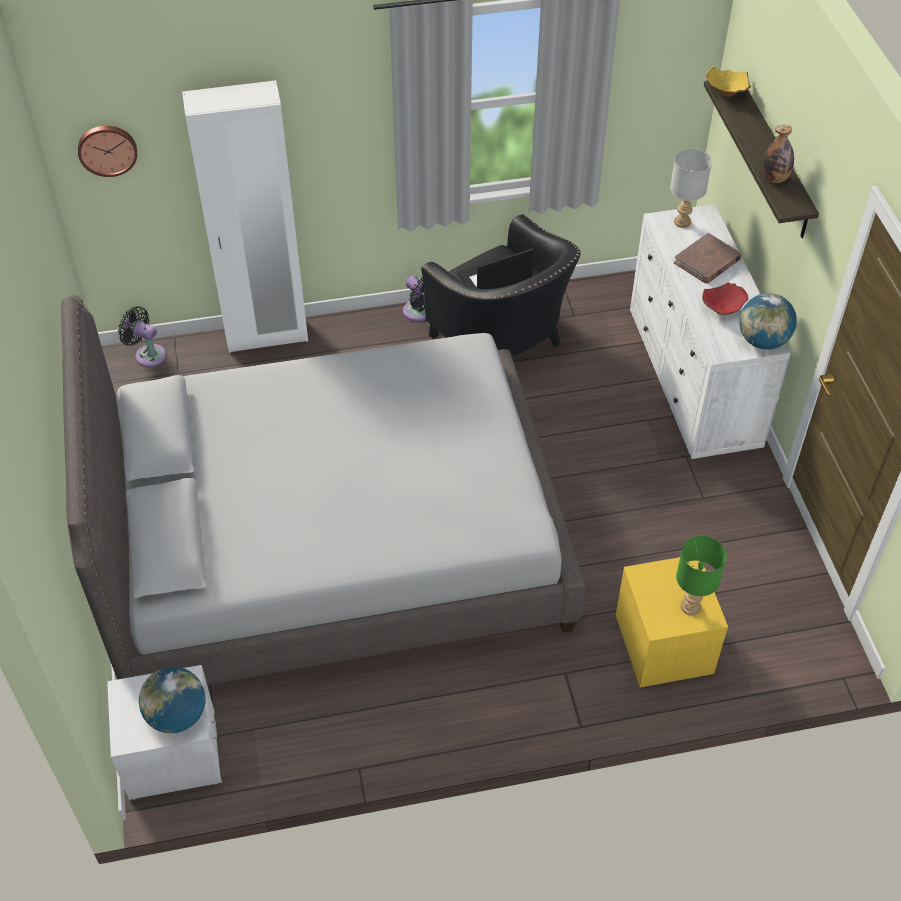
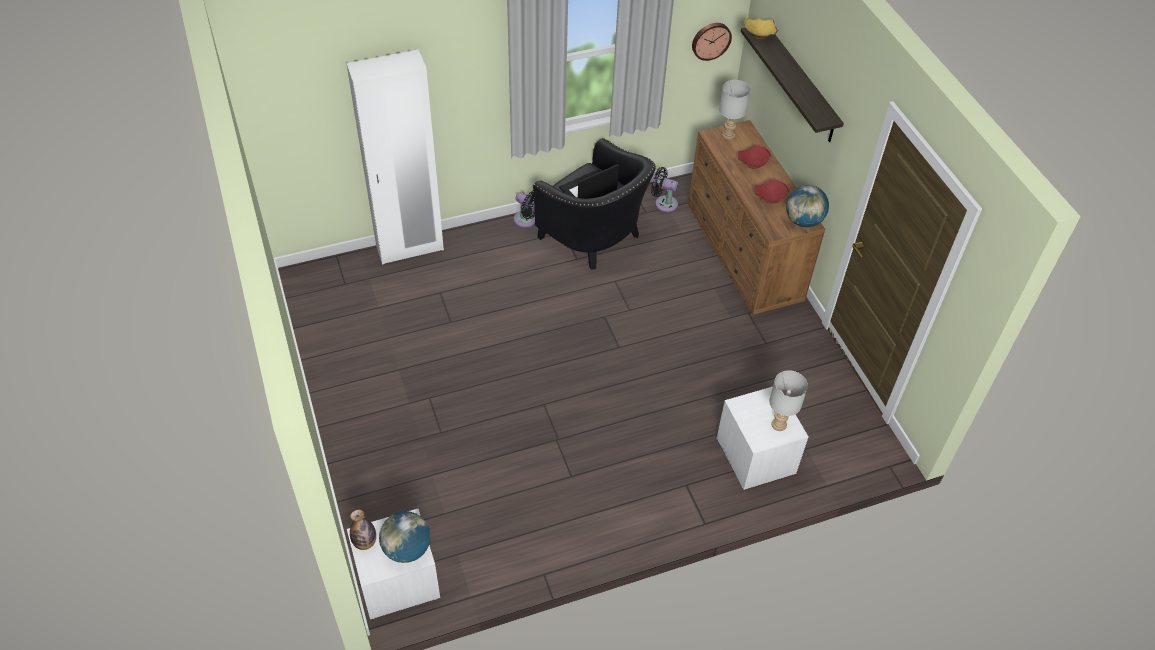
camera: 10 degrees left, 0 degrees up
grey bed [61,295,585,685] -> none
wall clock [78,126,137,177] -> wall clock moved to [692,23,732,61]
black fan [118,306,166,367] -> black fan moved to [651,167,678,212]
yellow nightstand [616,557,728,687] -> white nightstand [717,387,808,490]
white dresser [630,204,791,459] -> brown dresser [688,120,825,315]
brown book [674,233,742,284] -> red bowl [738,145,771,169]
green table lamp [676,536,727,615] -> grey table lamp [769,370,808,431]
bottle [763,125,794,183] -> bottle moved to [350,509,376,550]

